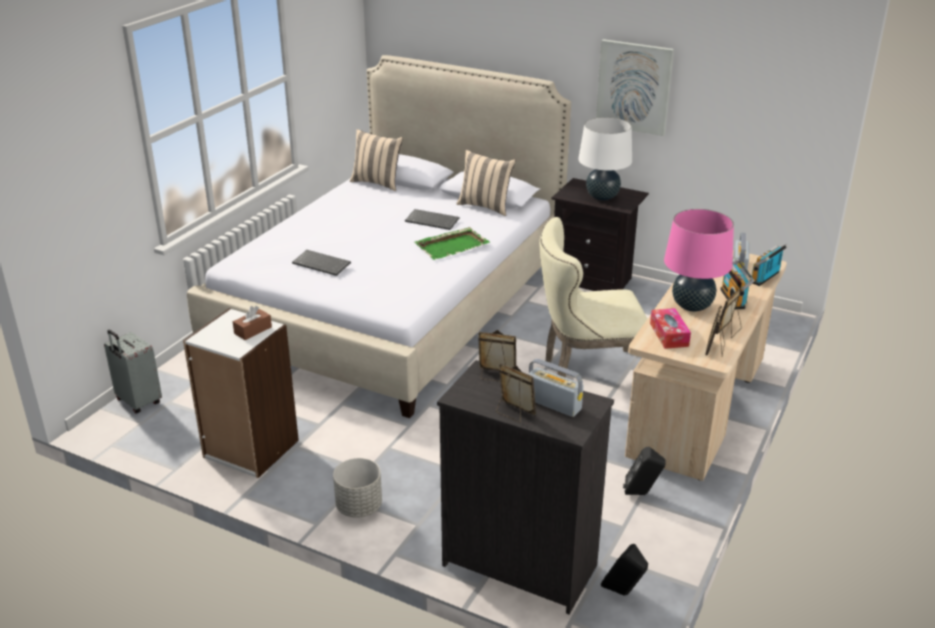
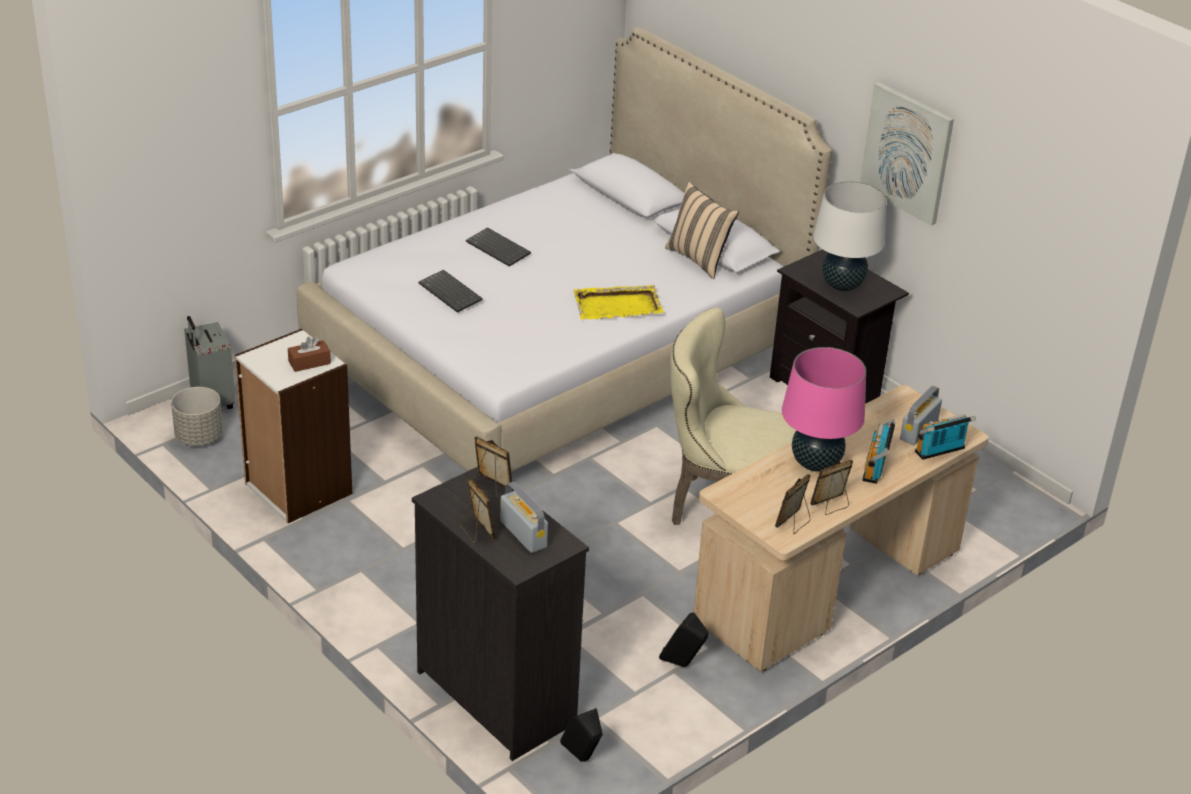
camera: 20 degrees right, 5 degrees up
grey planter [333,458,382,518] -> grey planter moved to [171,387,223,446]
beige pillow [350,129,403,191] -> none
keyboard [405,209,459,230] -> keyboard moved to [466,227,531,267]
green tray [414,227,490,260] -> yellow tray [573,285,664,320]
tissue box [650,308,691,349] -> none

